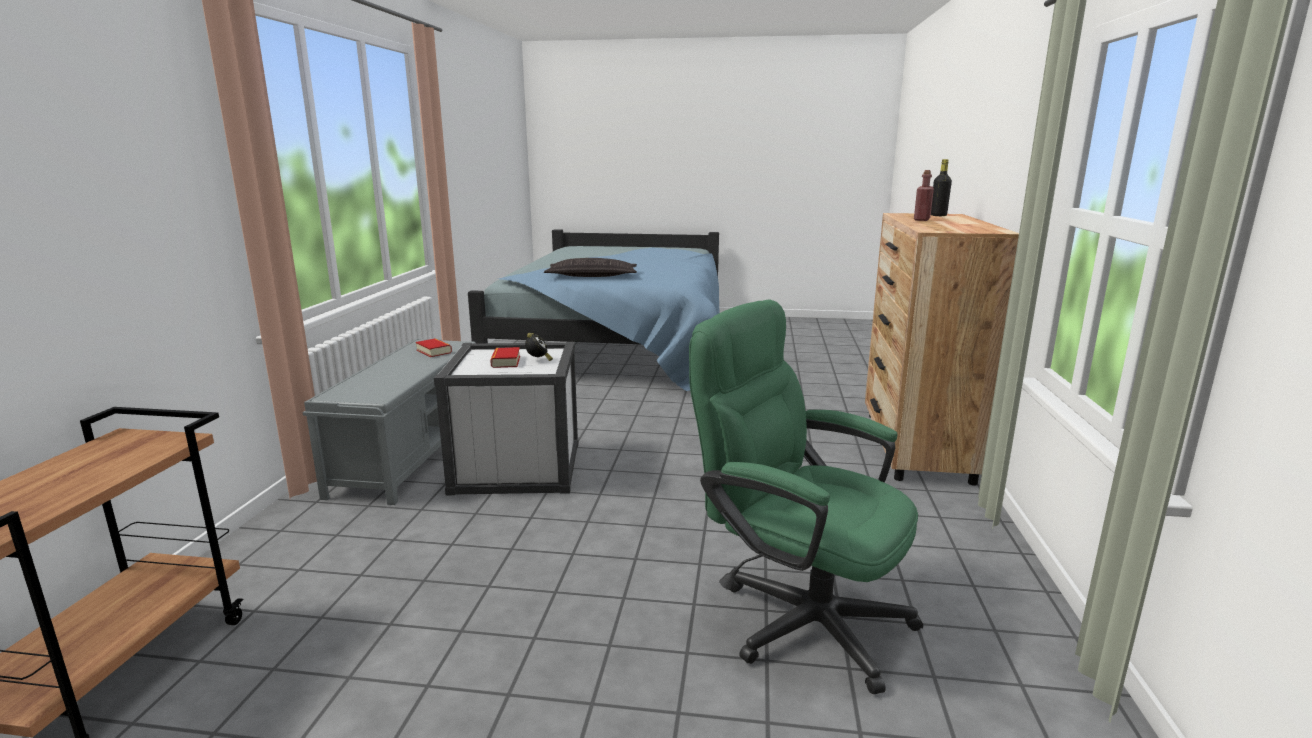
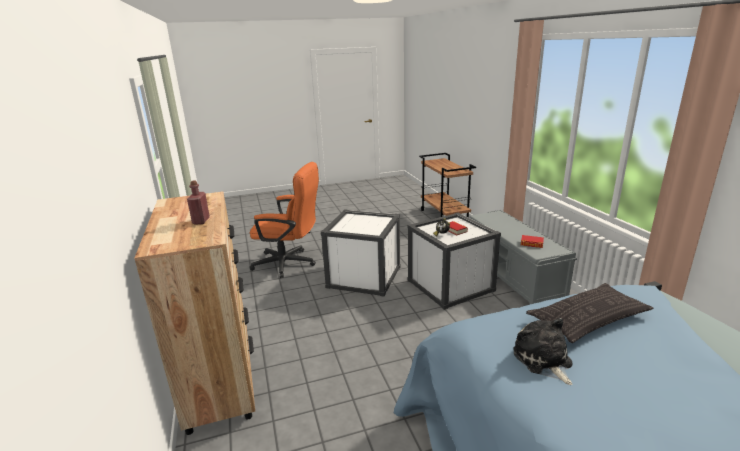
camera: 155 degrees right, 5 degrees up
green office chair [689,300,923,694] -> orange office chair [249,162,319,278]
black bottle [931,159,952,216] -> none
none -> white storage box [321,209,400,297]
none -> plush toy [513,318,573,385]

